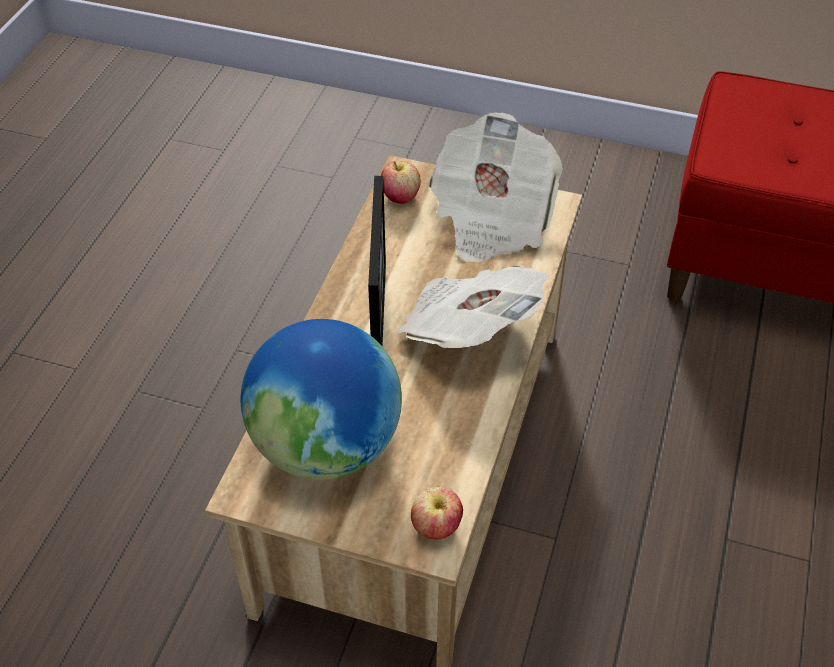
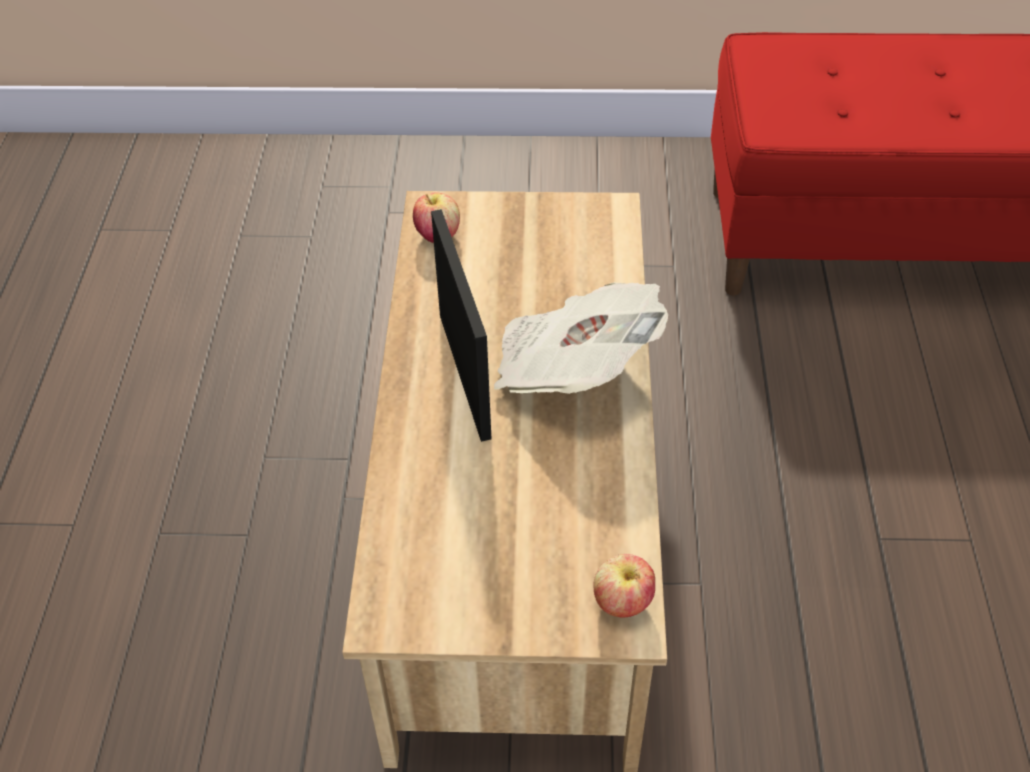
camera: 15 degrees left, 0 degrees up
globe [241,319,402,480] -> none
newspaper [429,112,563,262] -> none

